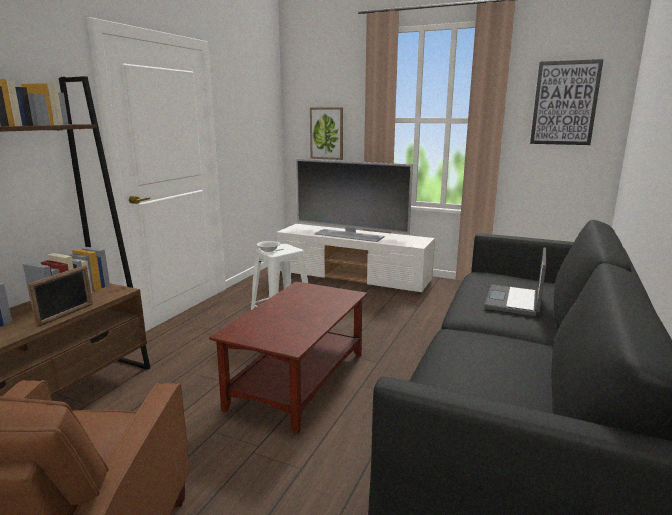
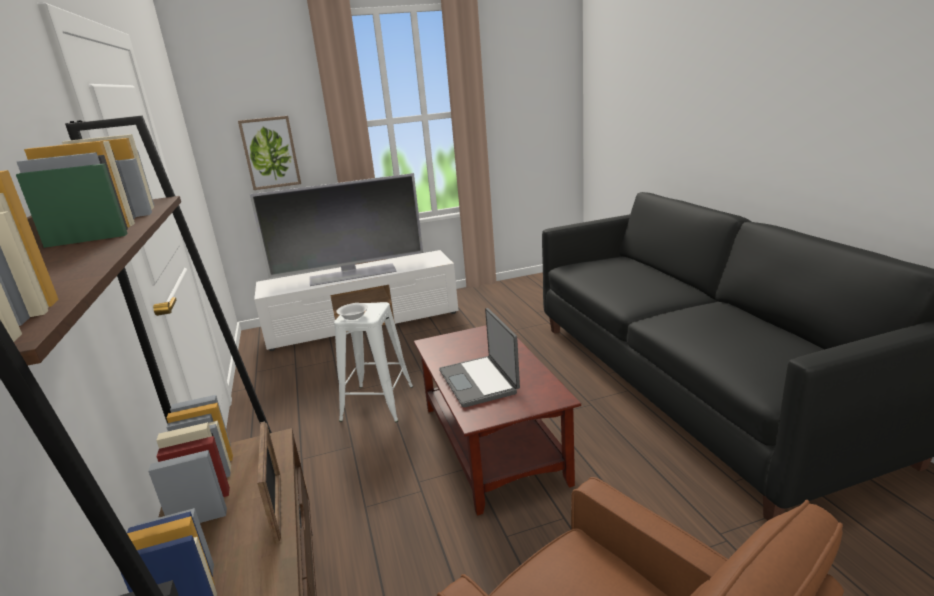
camera: 40 degrees left, 5 degrees up
laptop [484,247,546,316] -> laptop moved to [439,308,520,408]
picture [530,59,603,145] -> none

